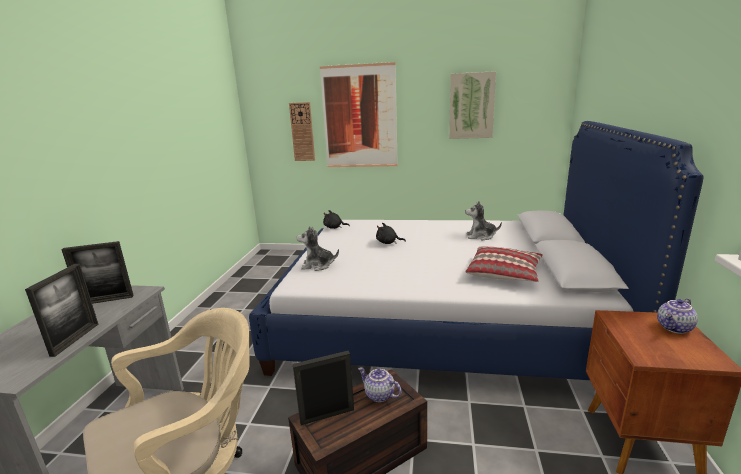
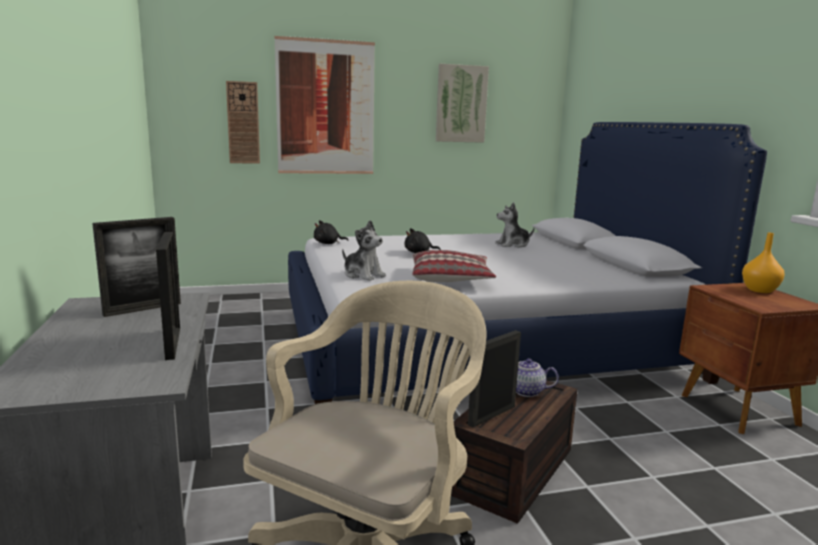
camera: 25 degrees left, 5 degrees down
plush toy [297,226,339,271] -> plush toy turned 120 degrees counterclockwise [342,220,386,281]
pillow [465,246,543,282] -> pillow moved to [412,250,496,282]
teapot [657,298,698,334] -> orange vase [742,233,785,293]

